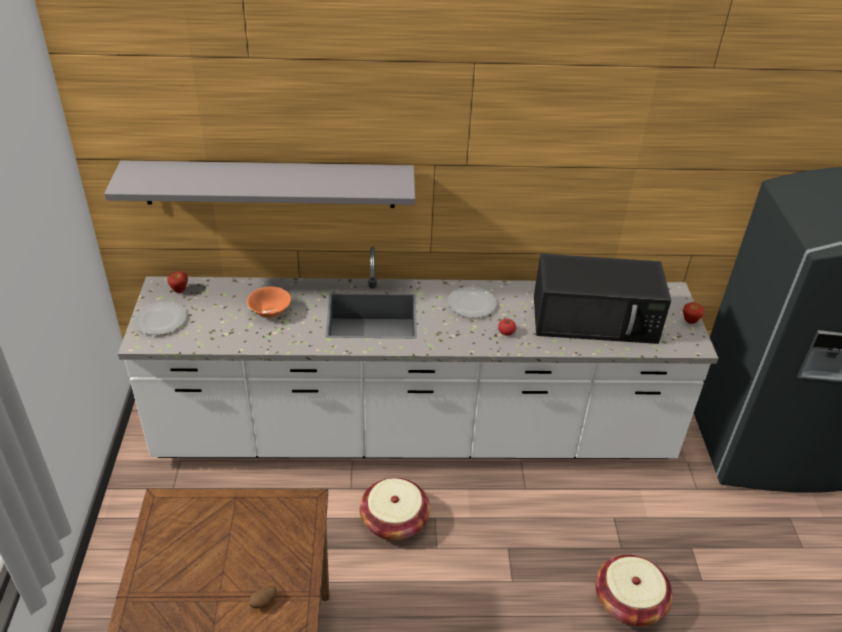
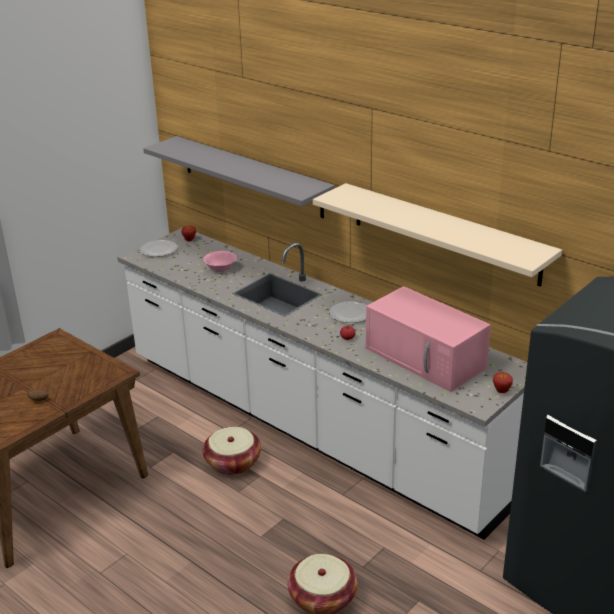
camera: 45 degrees right, 10 degrees down
orange bowl [247,287,291,318] -> pink bowl [203,251,237,272]
black microwave [534,254,671,344] -> pink microwave [366,286,491,392]
none -> beige shelf [313,183,562,287]

